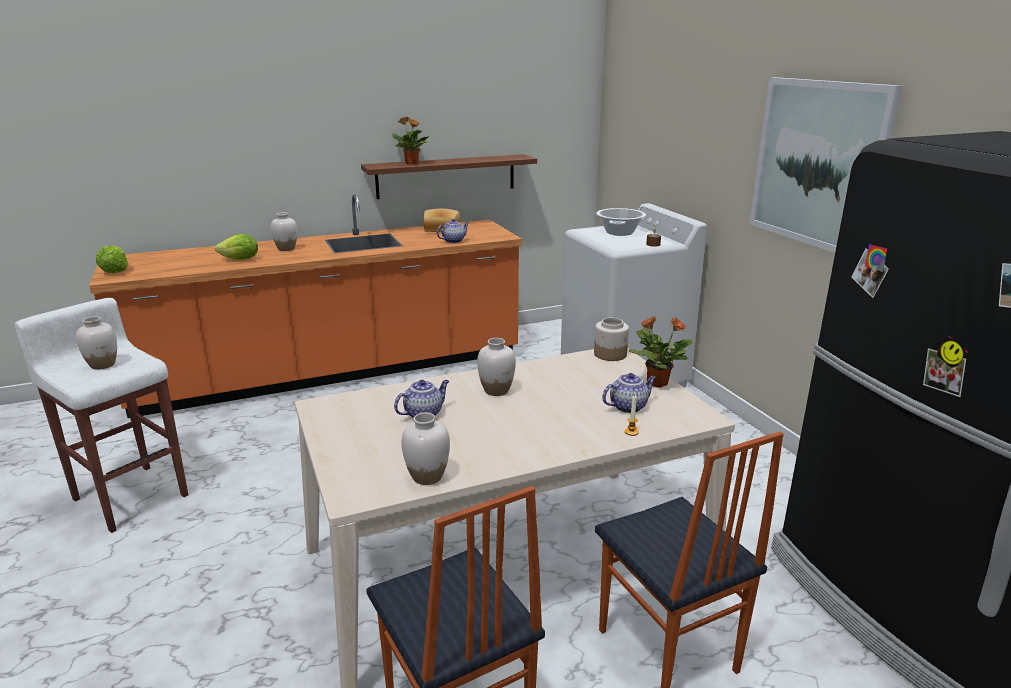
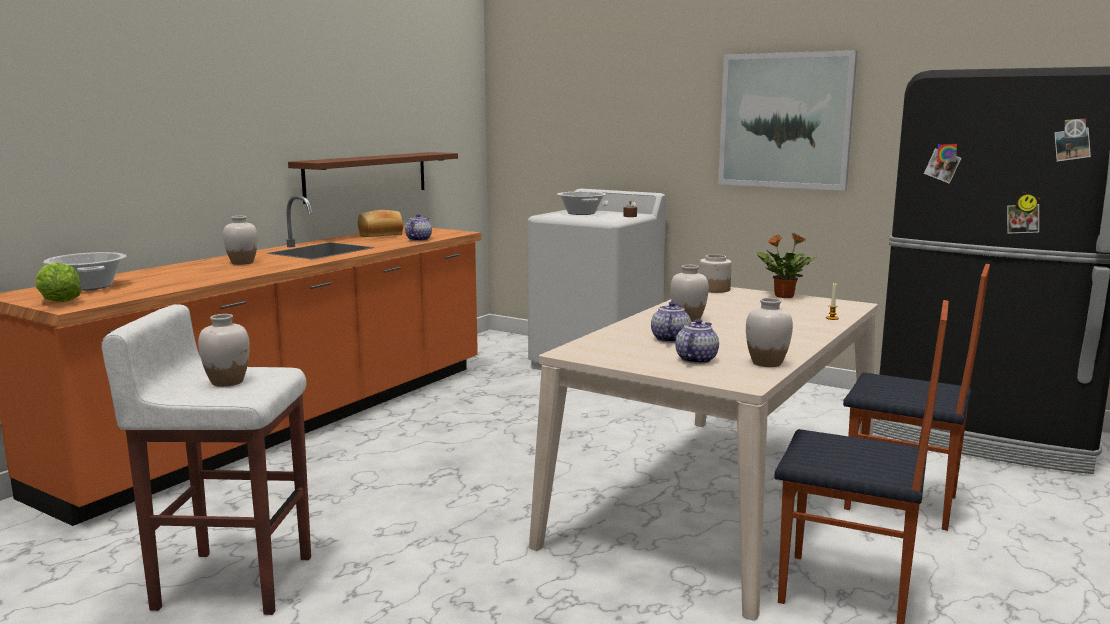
camera: 35 degrees left, 10 degrees down
lettuce [215,234,258,260] -> none
potted plant [392,117,431,164] -> none
teapot [602,373,657,413] -> teapot moved to [675,319,719,364]
none -> cooking pot [43,252,127,291]

